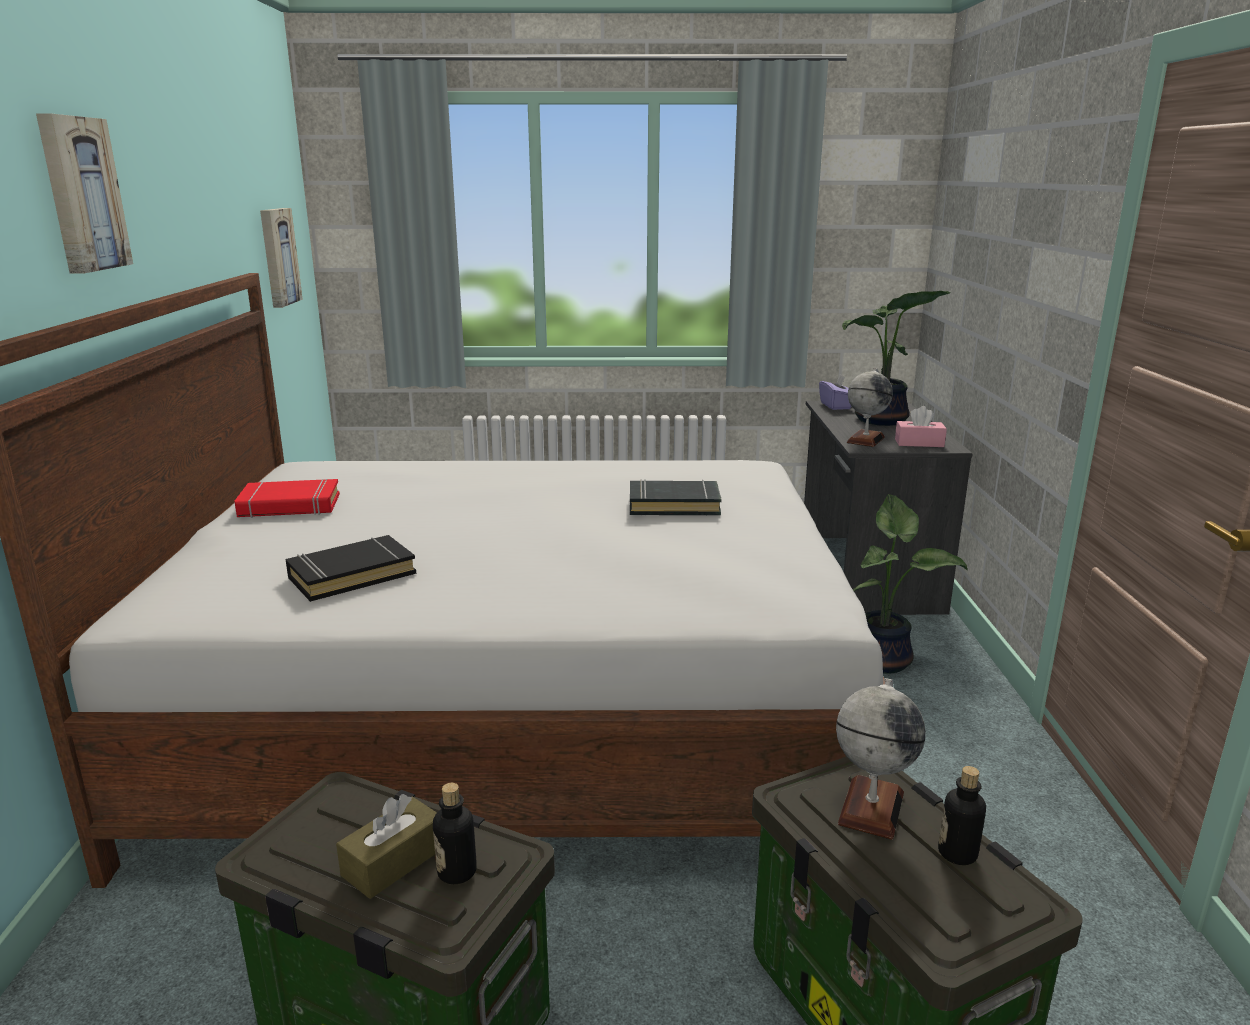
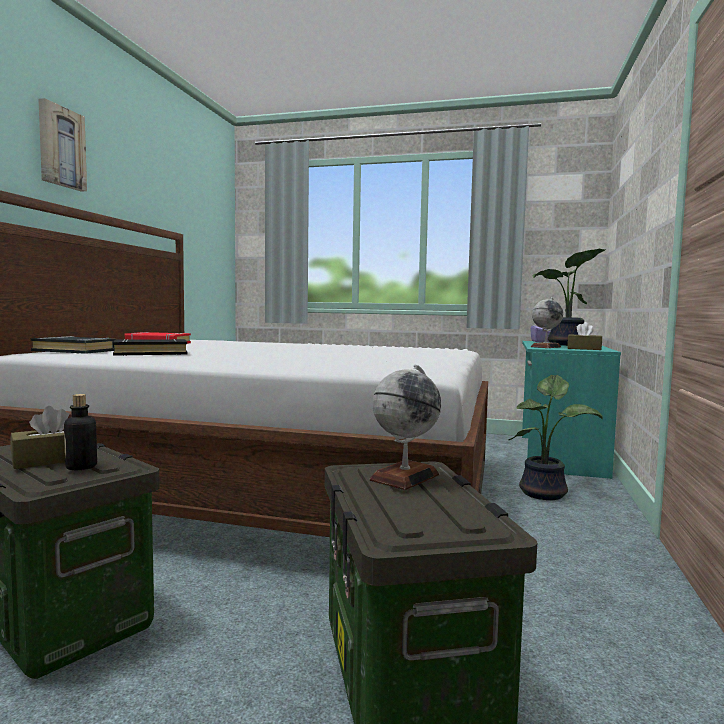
camera: 15 degrees right, 15 degrees down
picture [260,208,303,308] -> none
black book [630,480,722,516] -> black book moved to [31,336,116,354]
grey desk [804,401,973,615] -> turquoise desk [522,341,621,479]
pink tissue box [895,406,947,447] -> brown tissue box [567,322,602,350]
bottle [938,766,986,865] -> none

